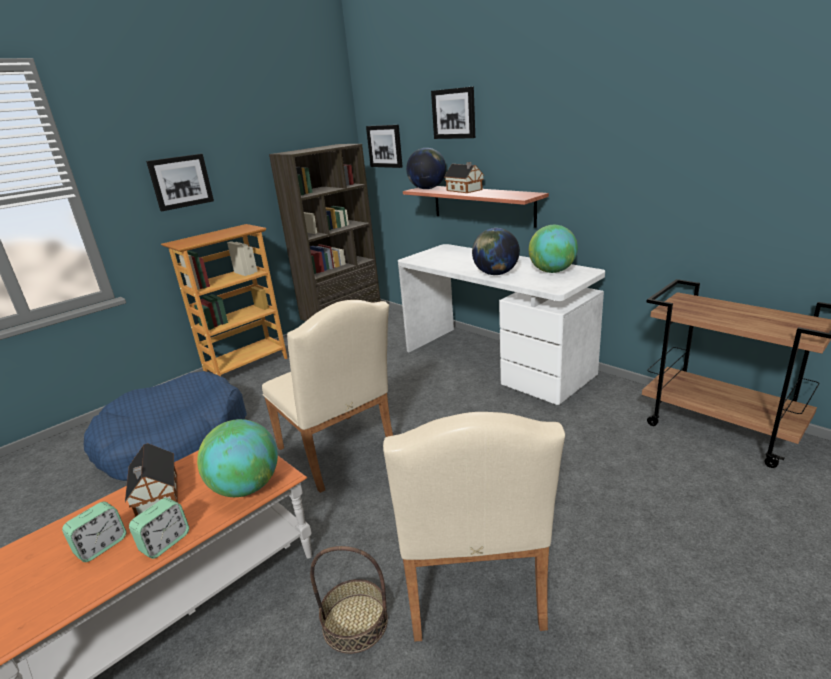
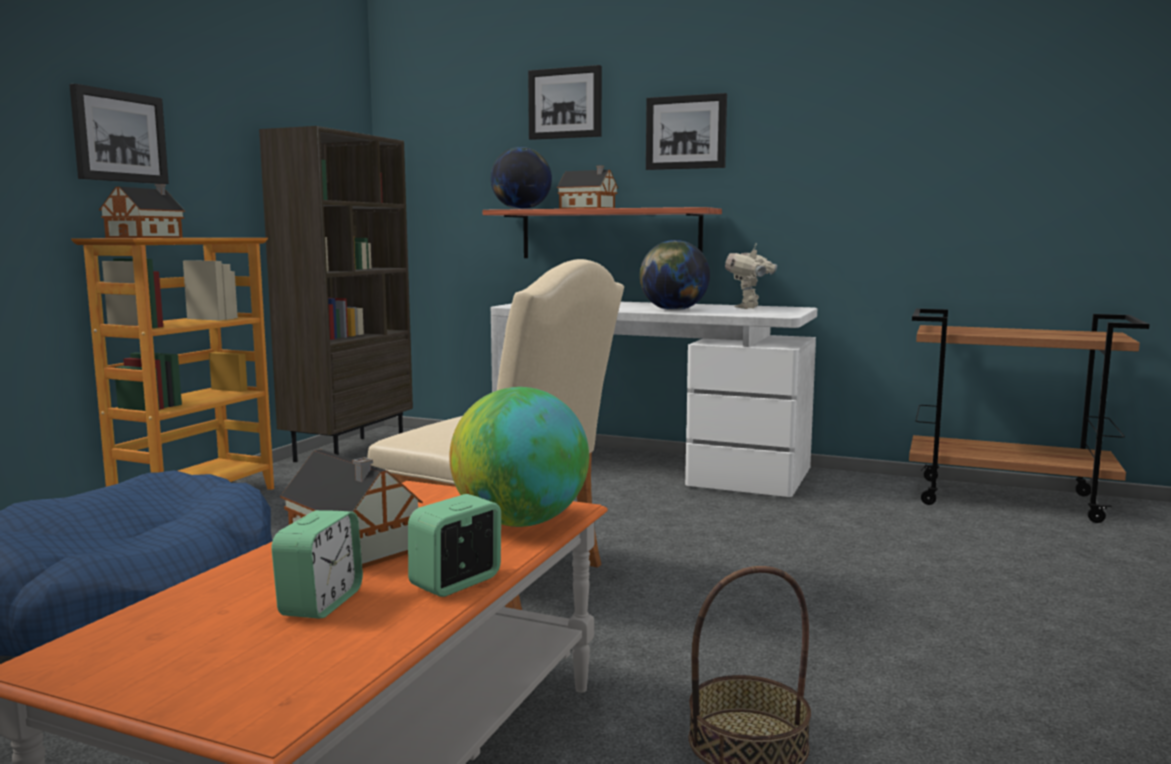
camera: 25 degrees left, 15 degrees down
alarm clock [129,498,189,559] -> alarm clock turned 150 degrees counterclockwise [408,494,501,597]
picture [366,125,403,168] -> picture moved to [646,93,727,170]
beige chair [383,412,565,641] -> none
globe [529,225,578,273] -> toy robot [725,243,777,309]
none -> toy house [99,184,185,238]

